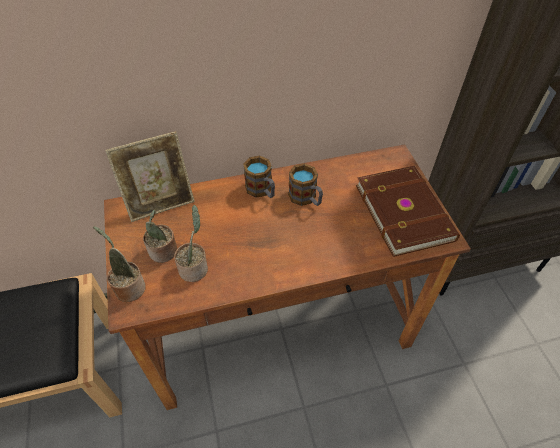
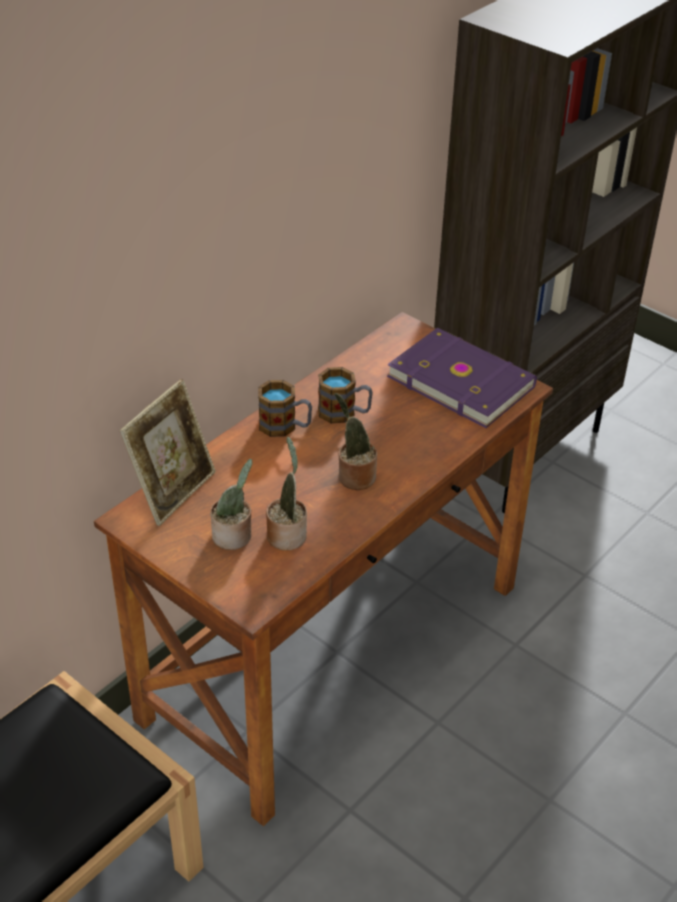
camera: 35 degrees left, 10 degrees down
potted plant [93,226,146,302] -> potted plant moved to [334,393,377,490]
brown book [356,166,460,257] -> purple book [387,328,537,428]

